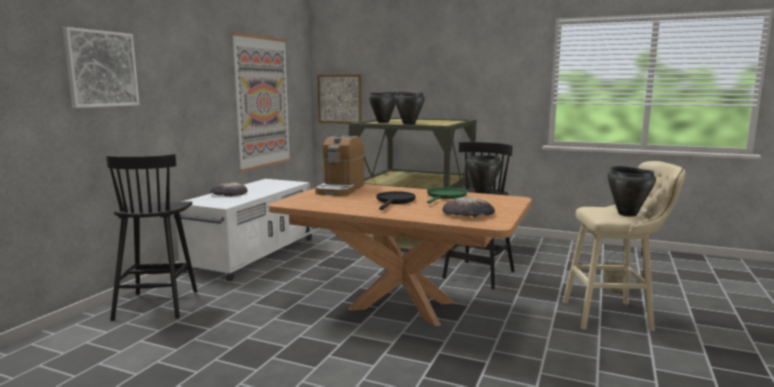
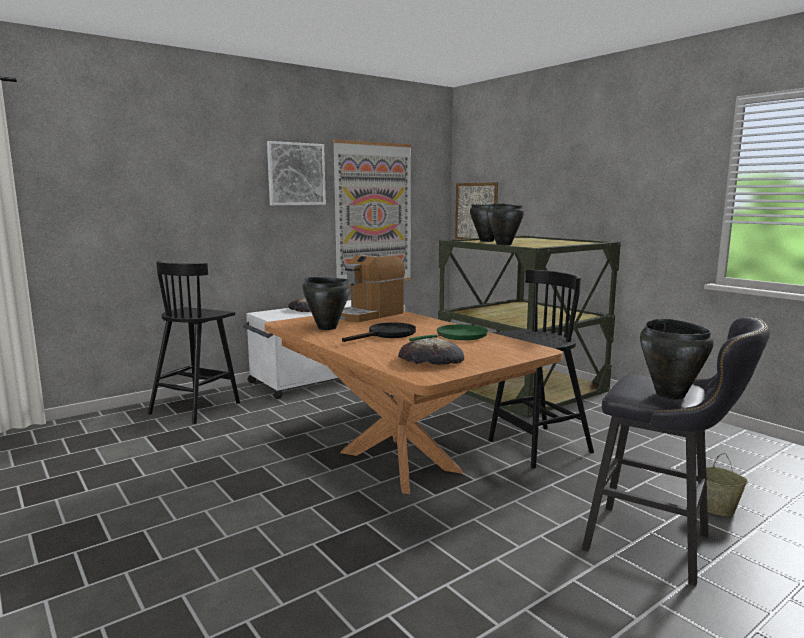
camera: 30 degrees right, 0 degrees up
picture [63,27,140,108] -> picture moved to [267,141,326,205]
black cooking pot [466,155,502,194] -> black cooking pot moved to [302,277,351,330]
beige stool [563,161,685,331] -> black stool [582,317,770,586]

